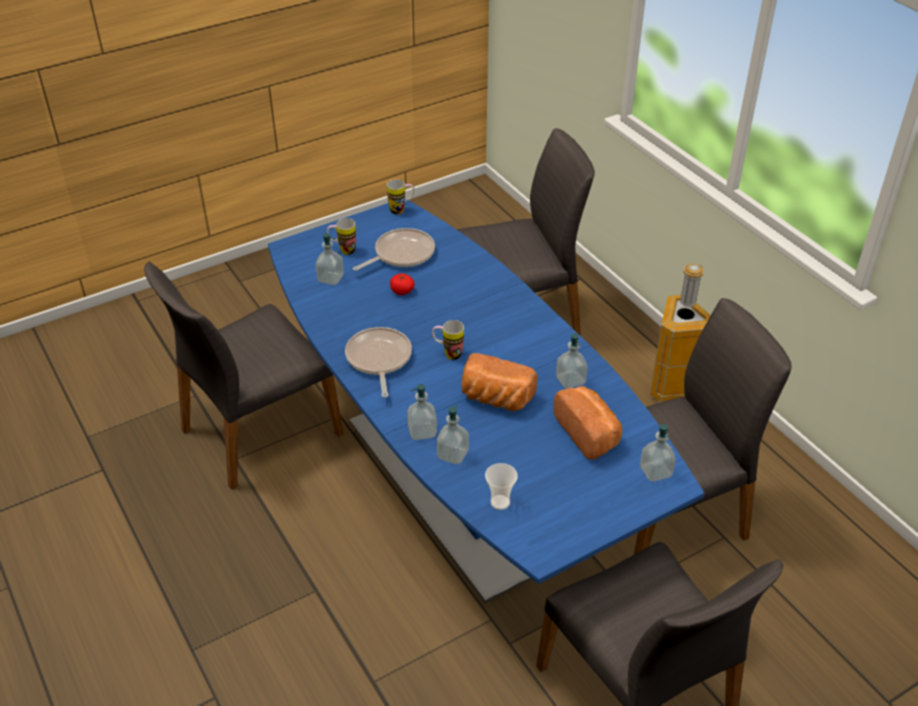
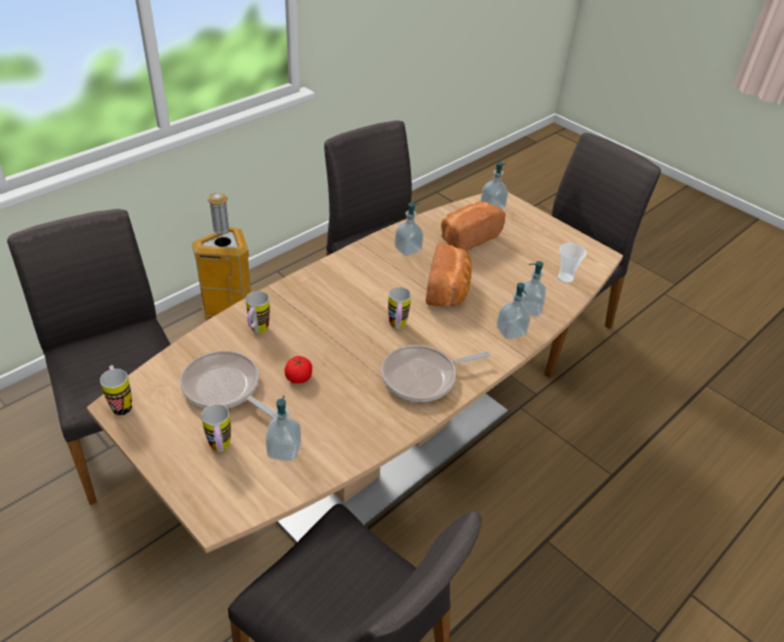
camera: 105 degrees left, 0 degrees up
blue dining table [268,200,704,603] -> brown dining table [87,192,623,553]
none -> mug [246,291,270,334]

